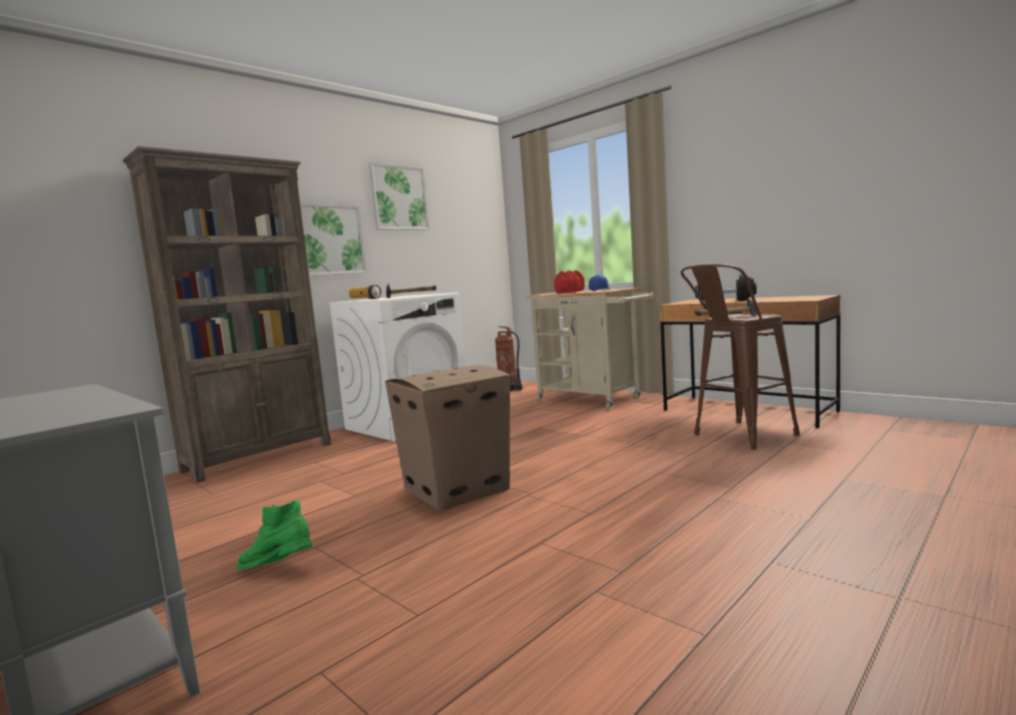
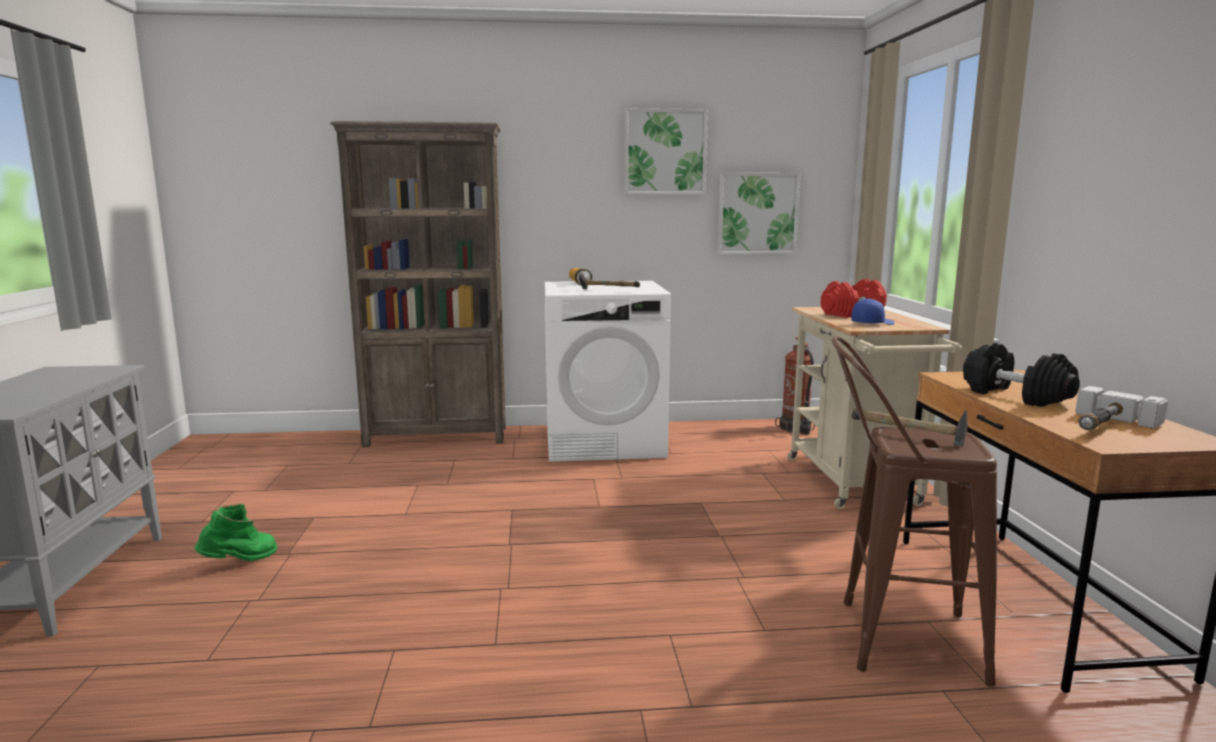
camera: 40 degrees right, 5 degrees up
green boot [236,500,312,570] -> green boot turned 75 degrees clockwise [195,504,277,561]
picture [300,203,367,276] -> picture moved to [717,172,800,255]
cardboard box [385,365,510,511] -> none
none -> hammer [1076,386,1168,430]

